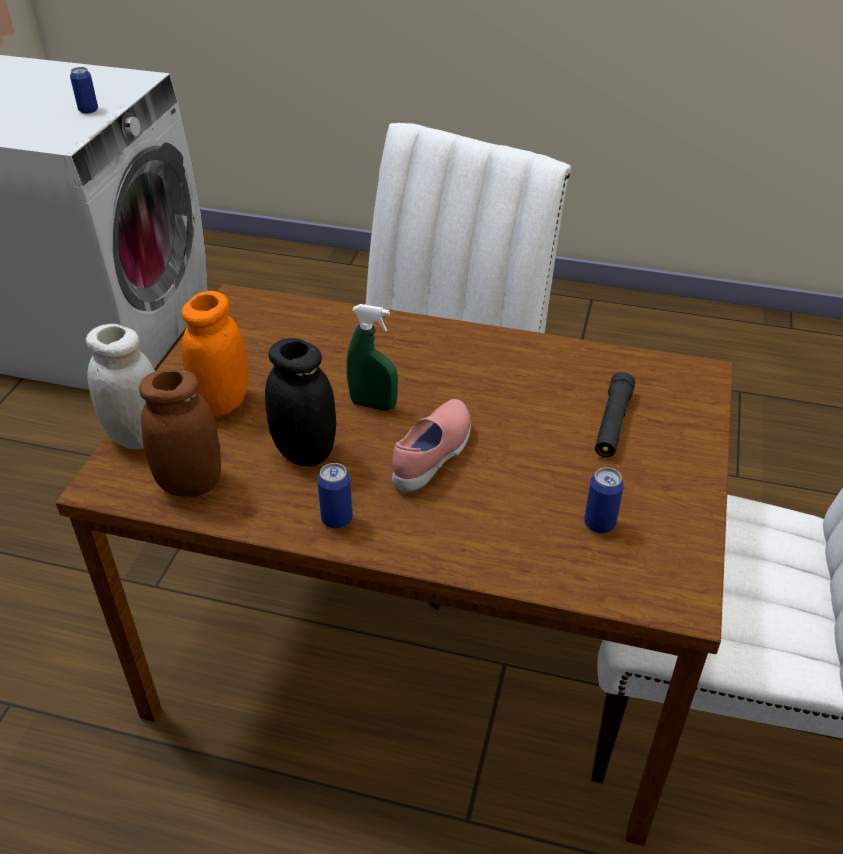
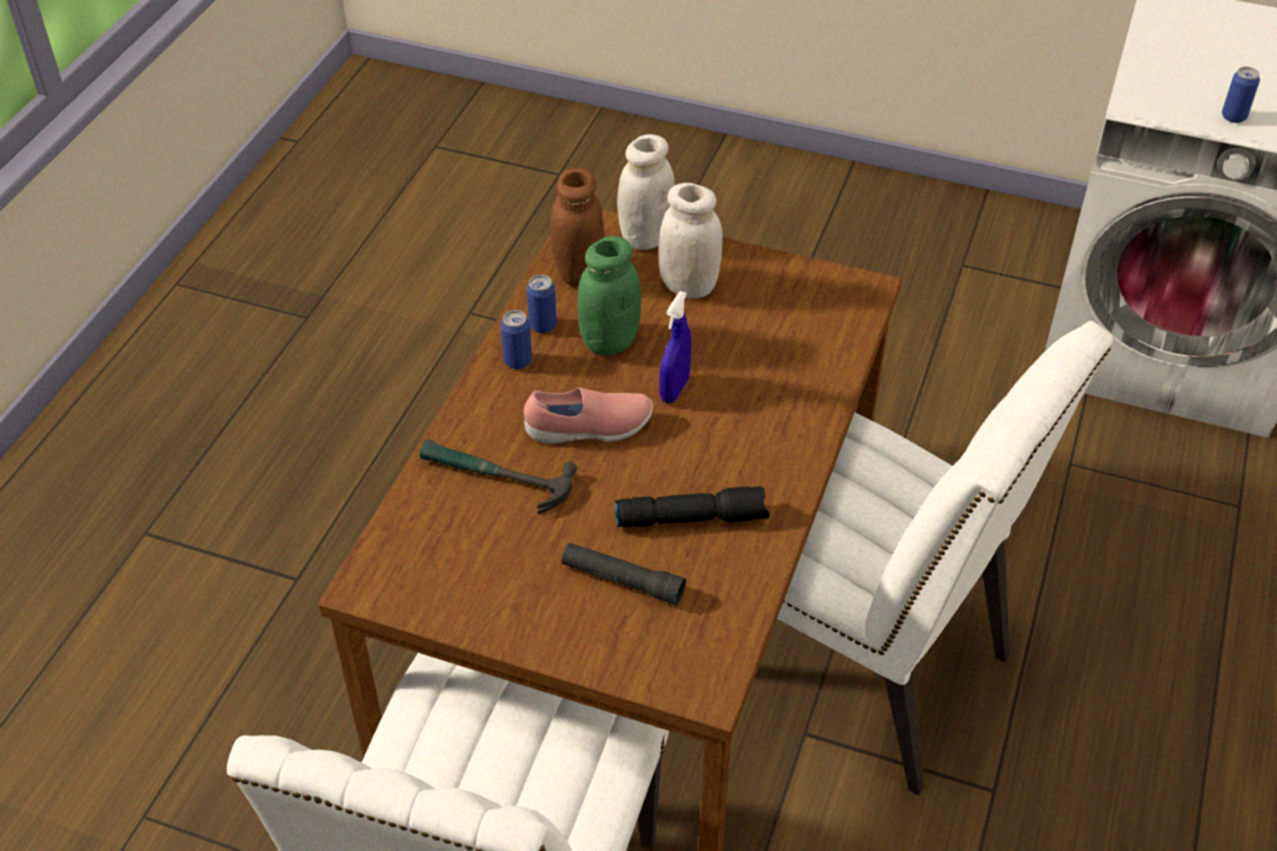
camera: 95 degrees right, 5 degrees up
orange jar [182,291,248,417] -> white jar [658,183,723,299]
black jar [265,338,336,466] -> green jar [577,236,641,356]
green spray bottle [346,304,398,411] -> blue spray bottle [659,291,691,403]
pink shoe [392,399,471,492] -> pink shoe turned 45 degrees counterclockwise [524,388,653,443]
can [584,467,624,534] -> can moved to [527,275,557,333]
none -> hammer [419,439,577,514]
none -> black flashlight [614,486,770,527]

